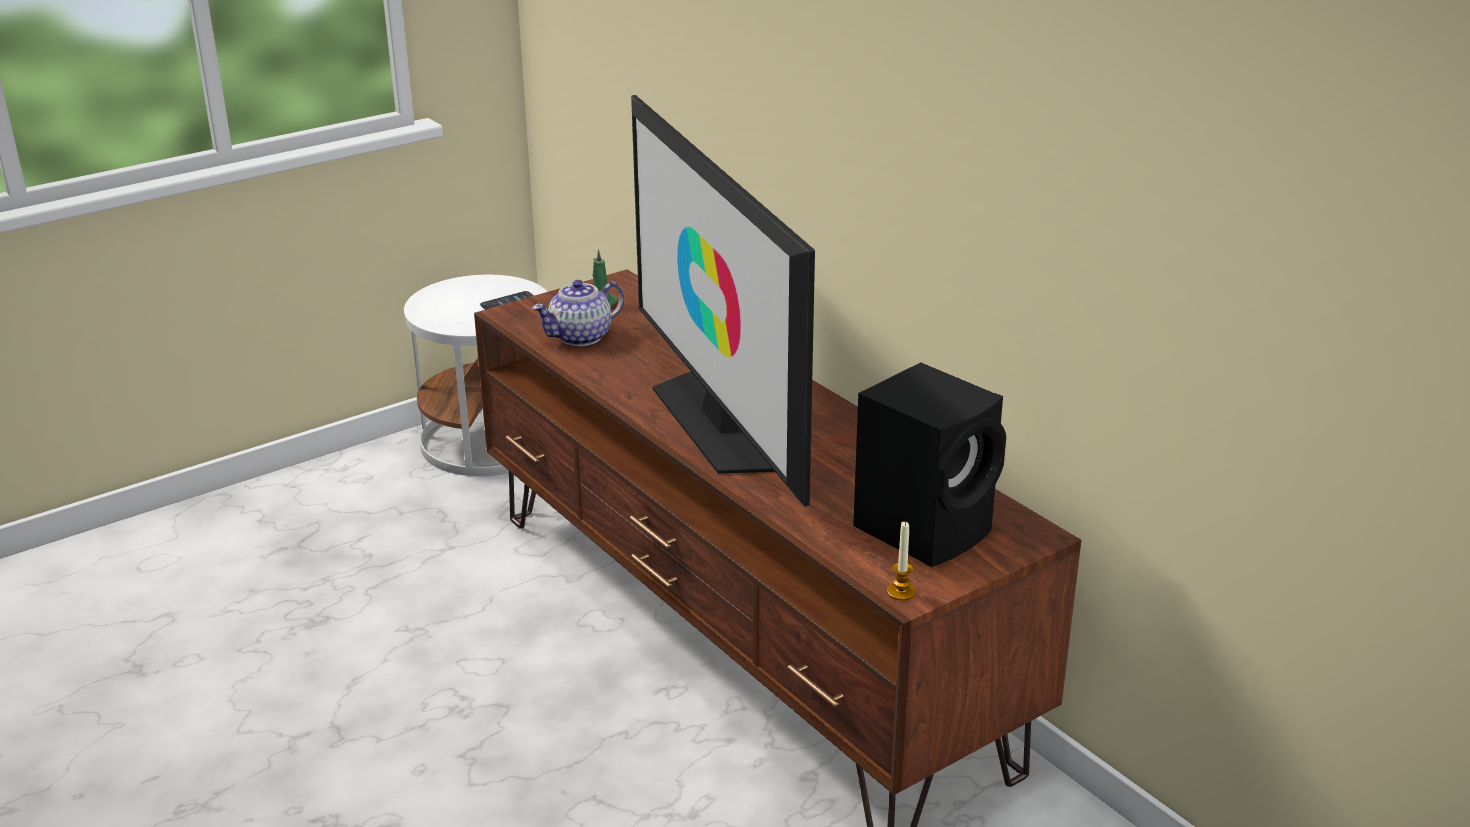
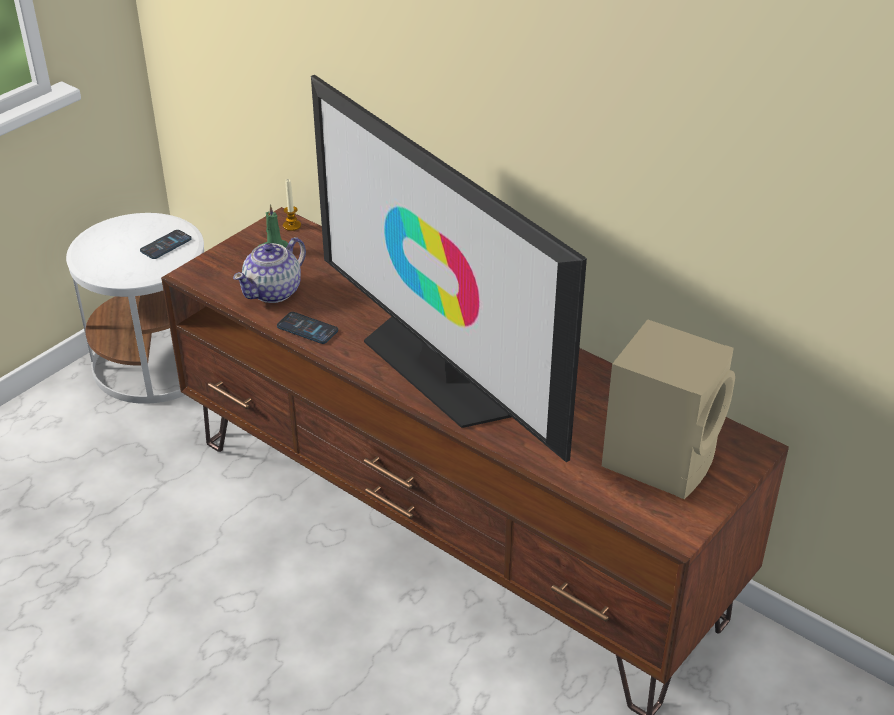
camera: 15 degrees left, 10 degrees up
black speaker [853,363,1006,567] -> beige speaker [602,319,735,499]
candle [887,521,916,601] -> candle moved to [283,179,301,231]
none -> phone [277,312,338,344]

